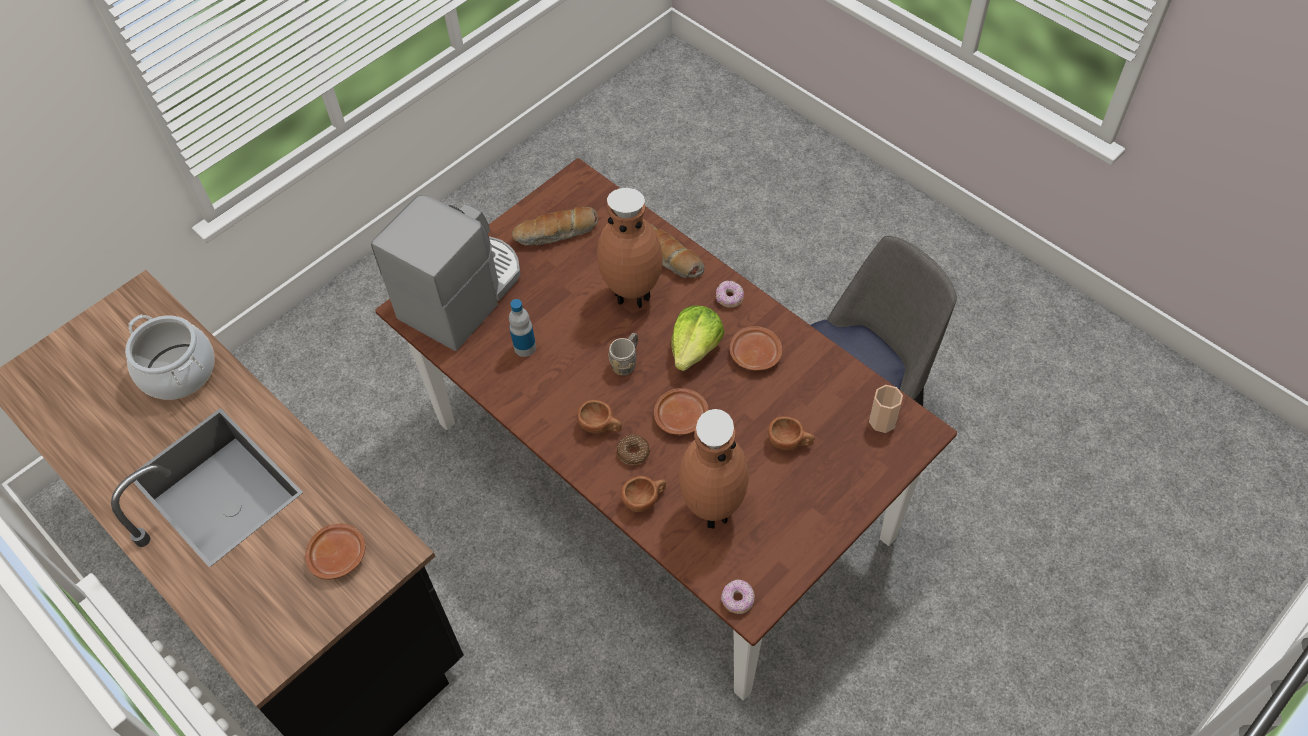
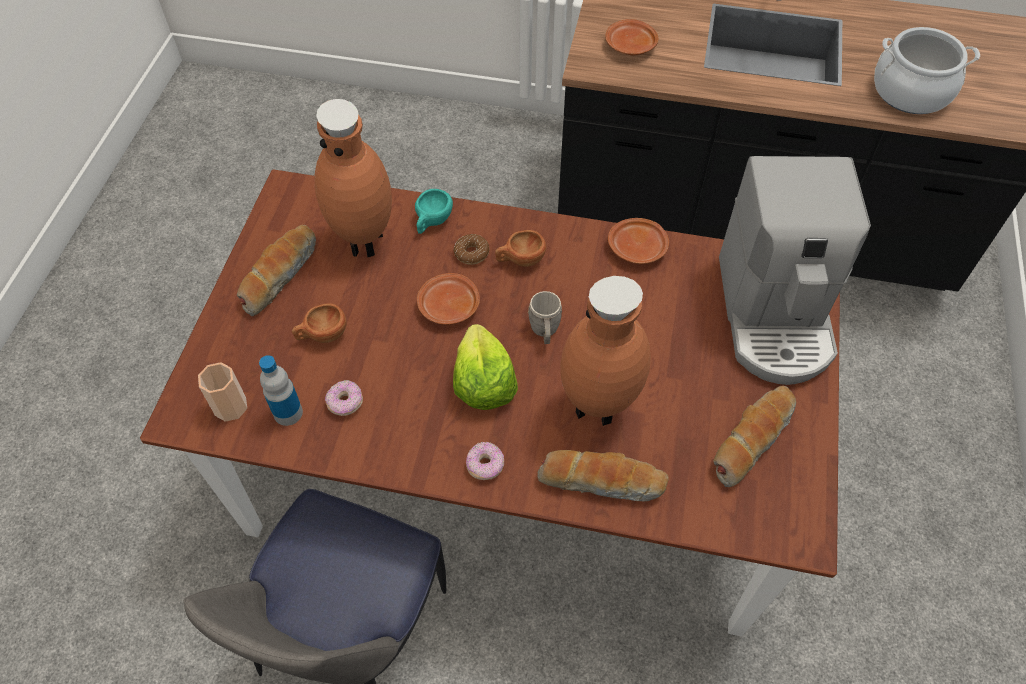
camera: 145 degrees right, 0 degrees up
bottle [509,299,536,357] -> bottle moved to [259,355,303,426]
brown cup [621,476,666,512] -> turquoise cup [415,189,453,234]
donut [721,580,755,614] -> donut moved to [325,380,363,416]
brown plate [730,326,782,371] -> brown plate moved to [608,218,669,264]
none -> bread [237,225,316,316]

